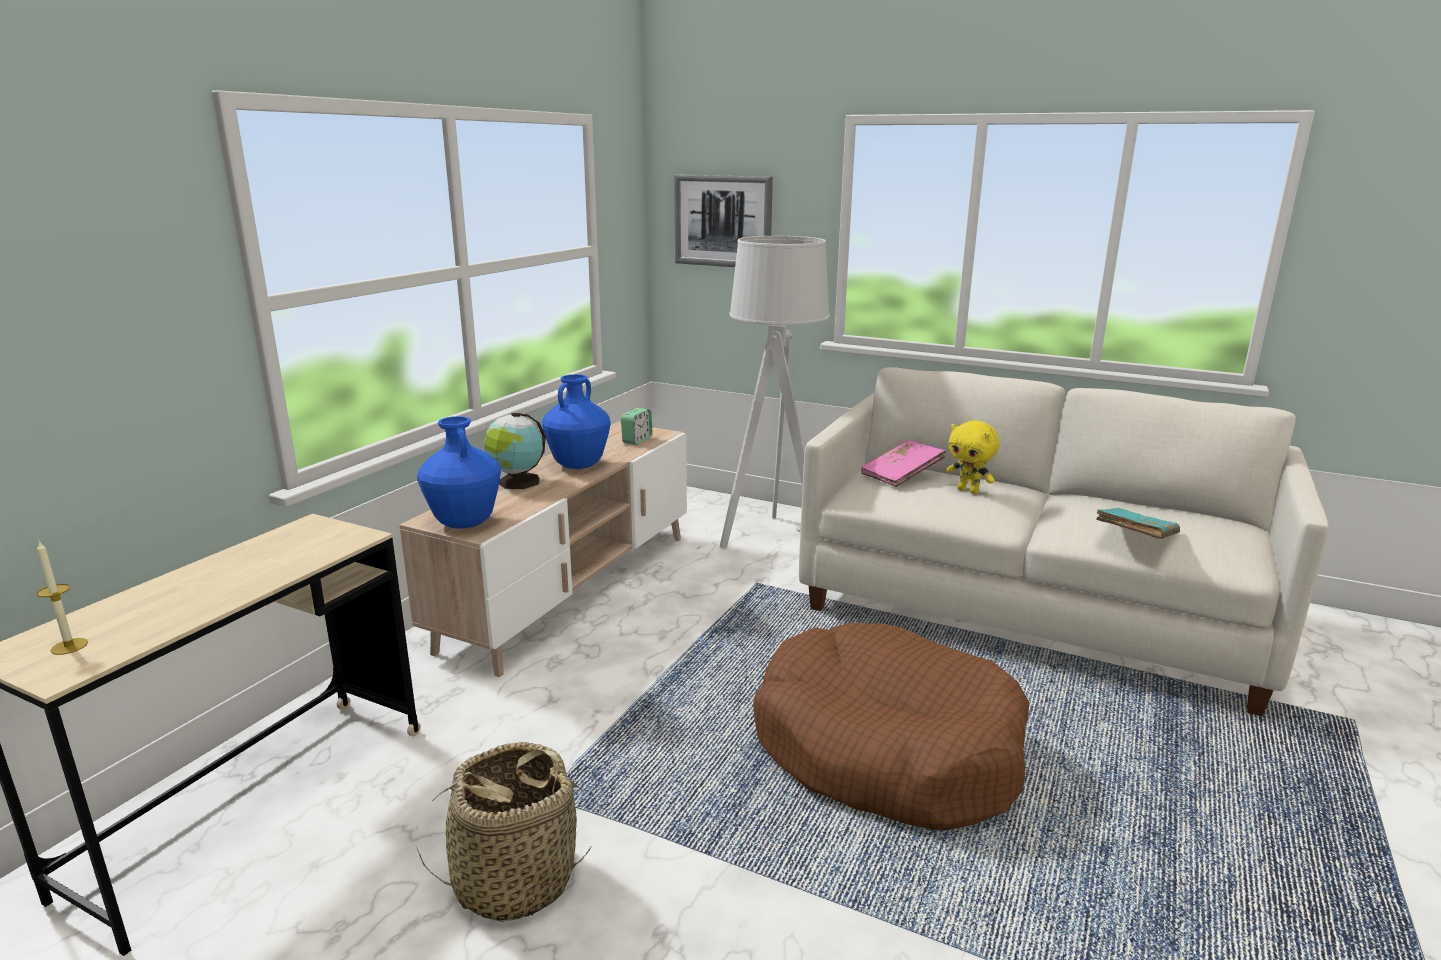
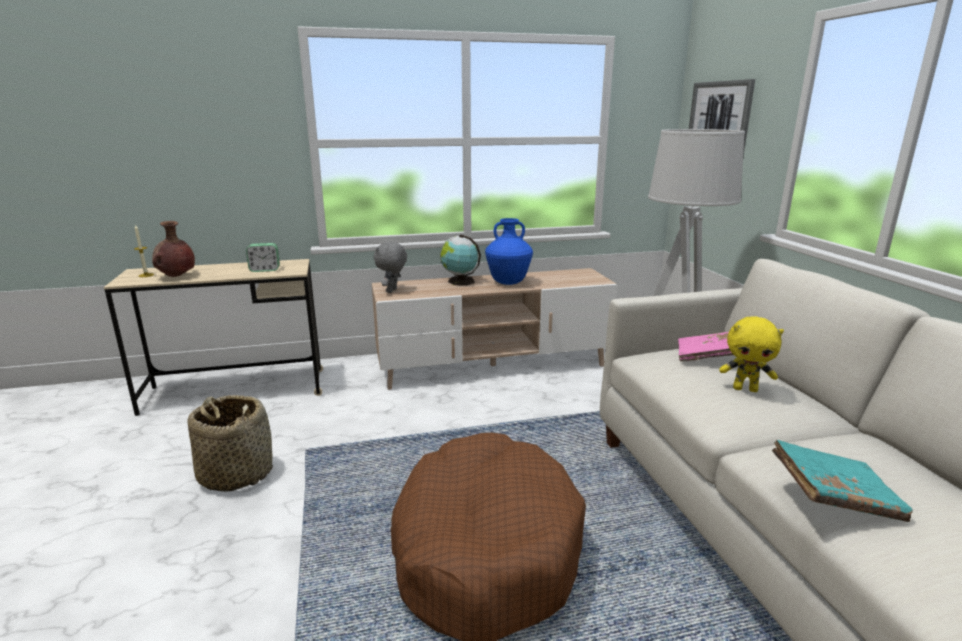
camera: 50 degrees right, 0 degrees up
blue vase [417,416,501,529] -> grey plush toy [374,242,407,293]
alarm clock [621,408,652,445] -> alarm clock moved to [246,243,280,272]
yellow plush toy [946,420,1000,494] -> yellow plush toy turned 75 degrees counterclockwise [719,317,784,392]
none -> brown vase [152,221,195,277]

